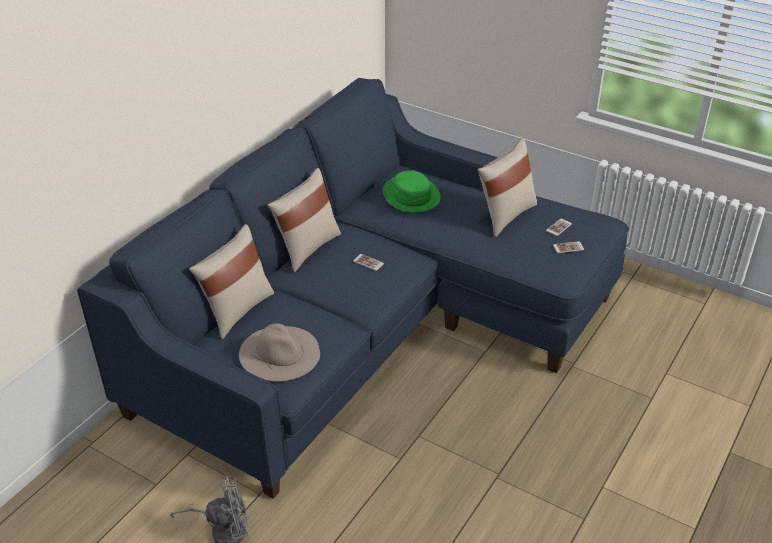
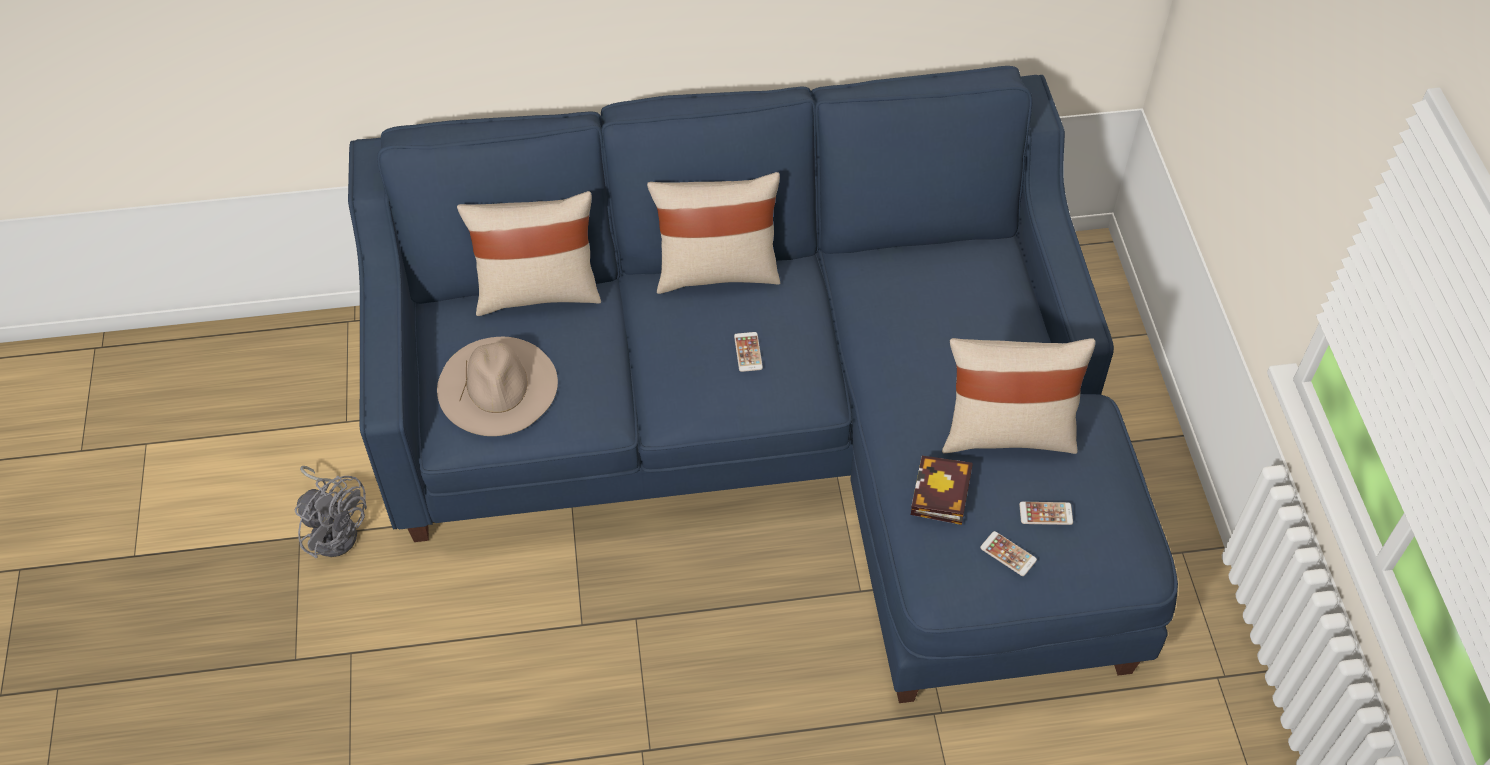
camera: 50 degrees right, 15 degrees up
green hat [383,170,441,213] -> none
none -> book [911,456,973,525]

